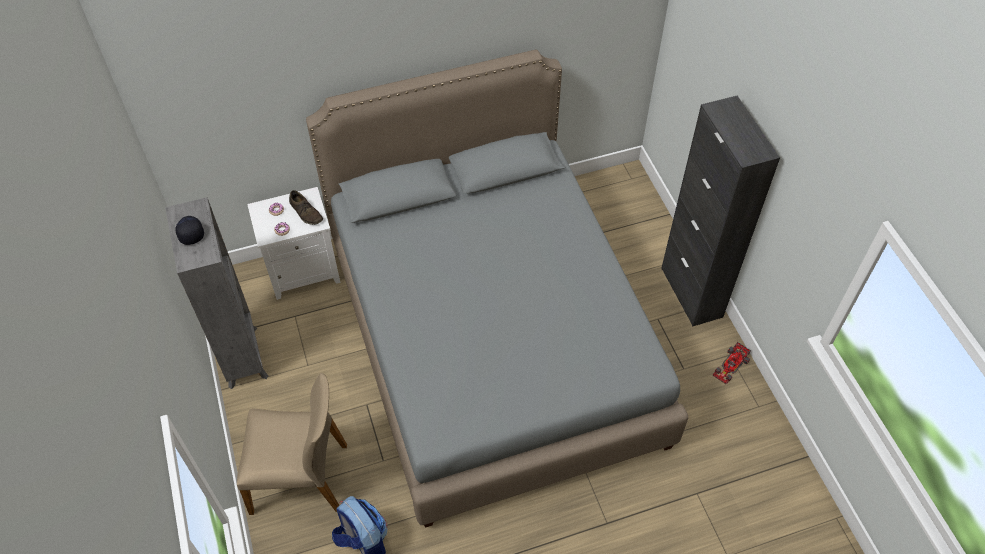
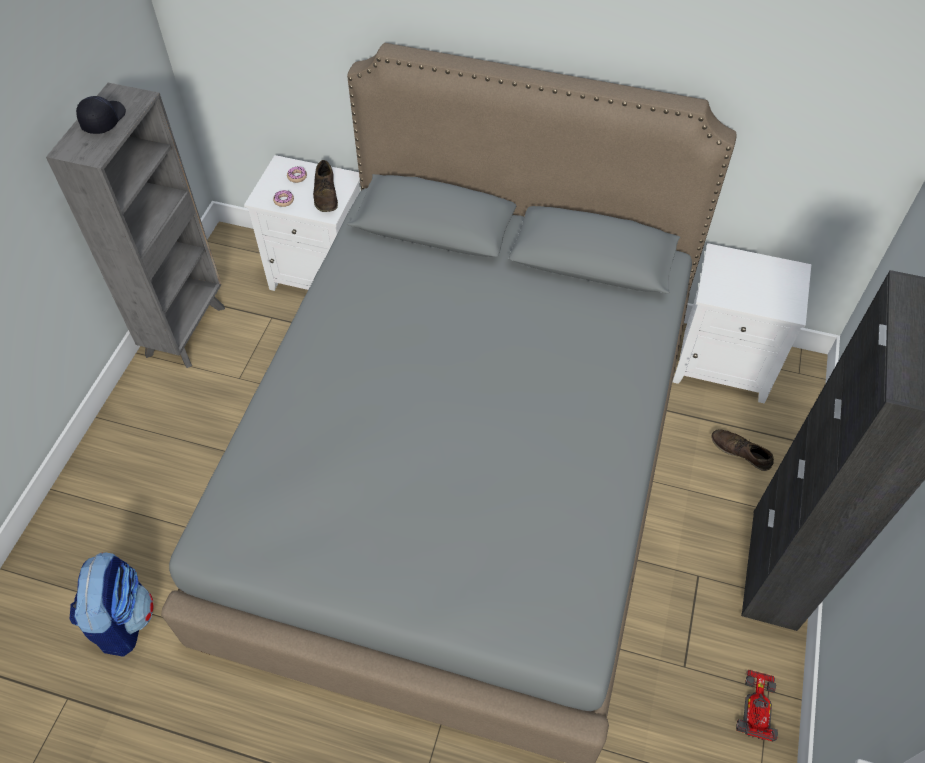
camera: 35 degrees right, 0 degrees up
beige chair [237,373,347,515] -> none
toy car [712,342,751,384] -> toy car turned 120 degrees clockwise [736,670,778,742]
none -> white nightstand [673,243,811,403]
none -> brown shoe [711,429,774,471]

